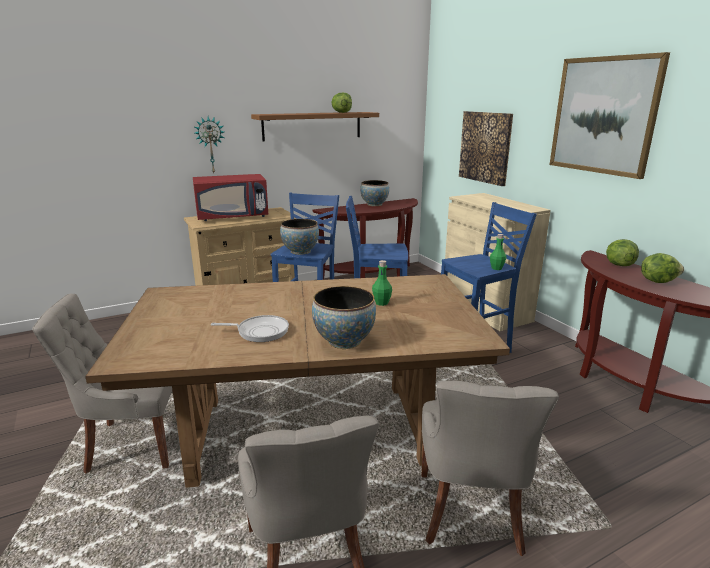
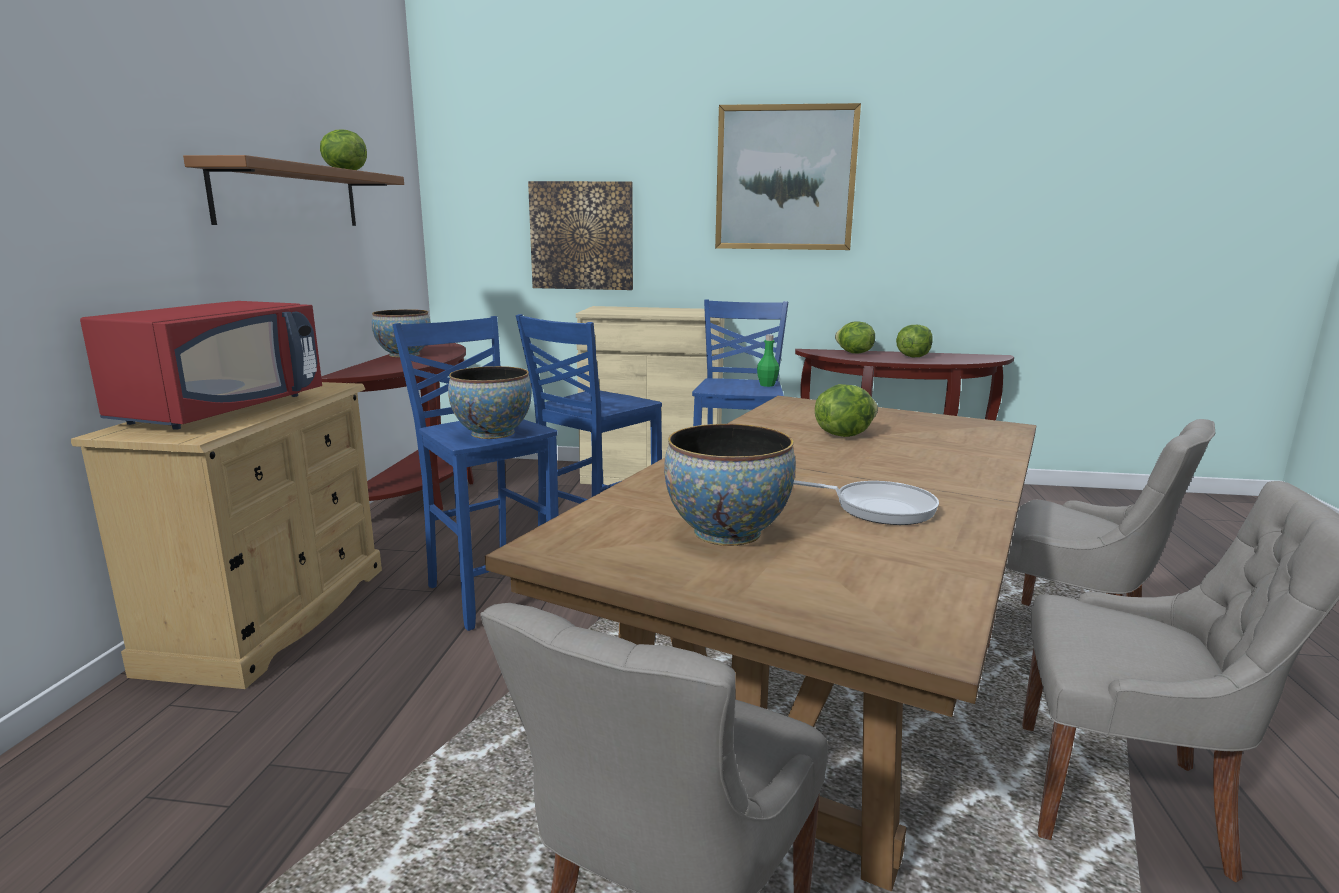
camera: 55 degrees left, 5 degrees down
wall clock [195,117,224,173] -> none
frying pan [211,315,289,342] -> frying pan turned 75 degrees clockwise [793,480,939,525]
bowl [312,286,376,349] -> bowl moved to [664,424,796,546]
green bottle [372,260,392,306] -> lettuce [815,384,878,437]

